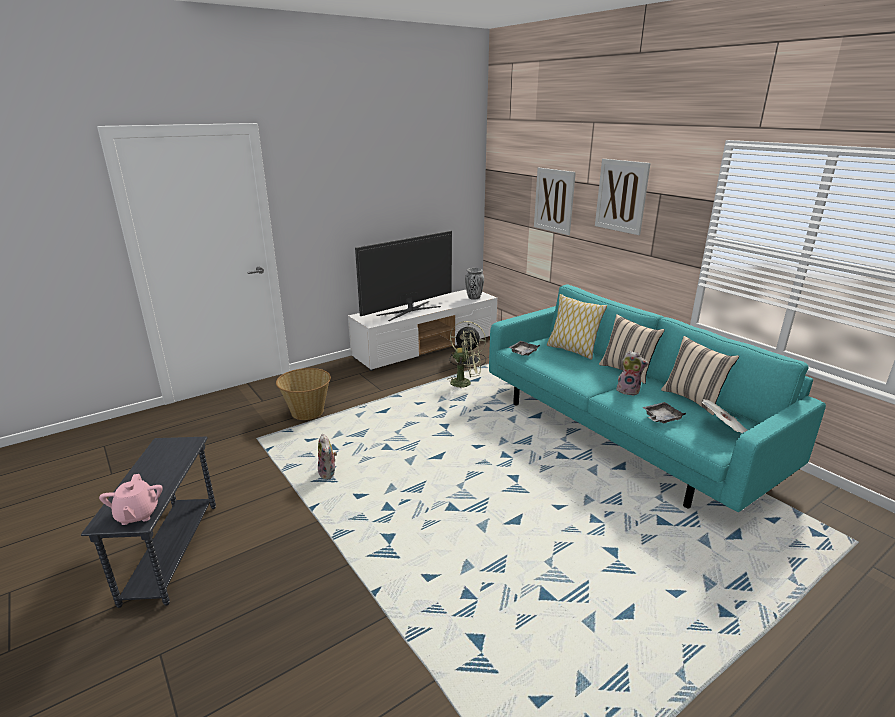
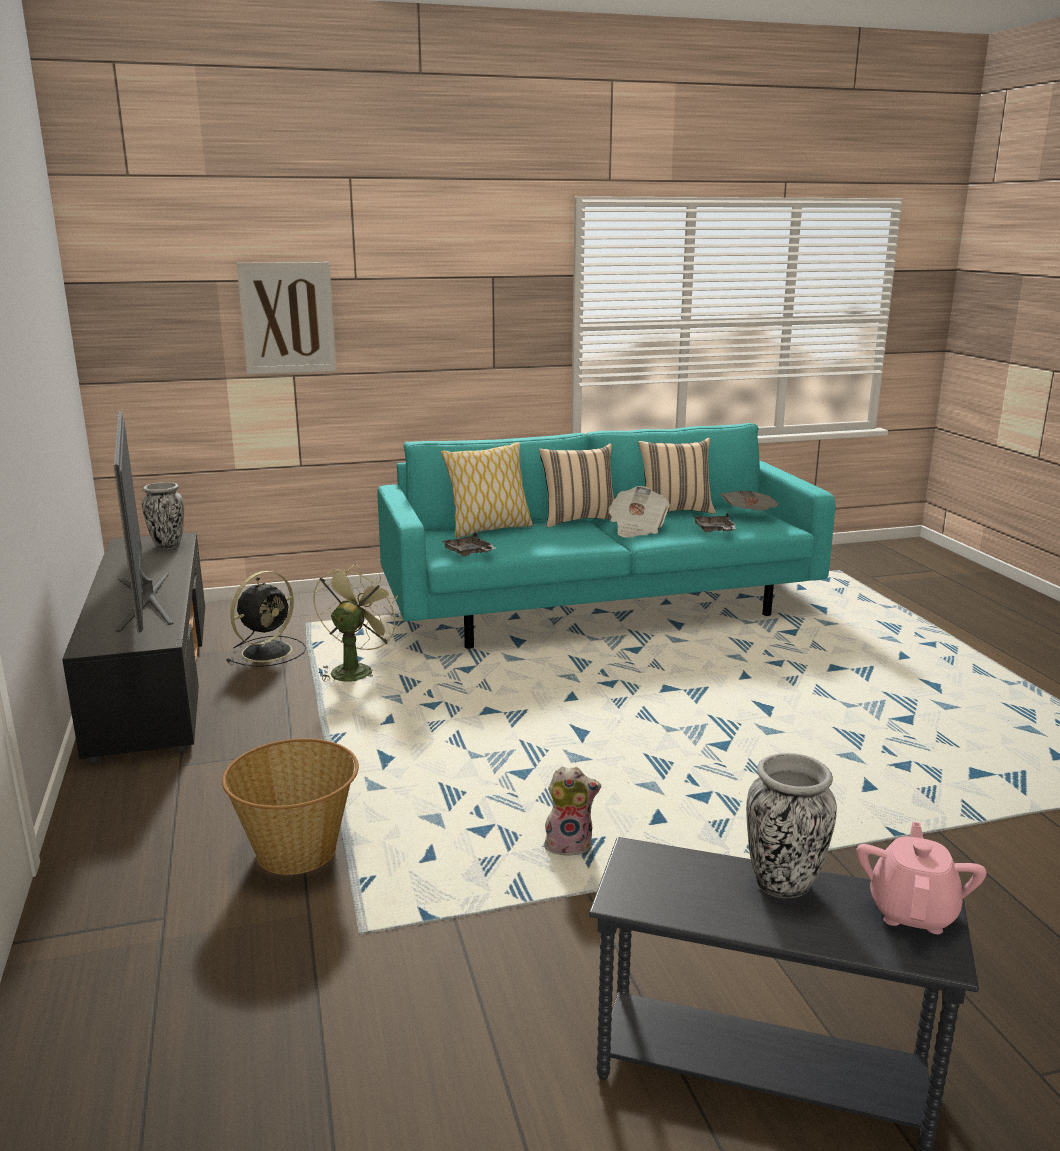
camera: 70 degrees left, 5 degrees down
pink teapot [99,474,163,525] -> pink teapot turned 75 degrees counterclockwise [856,822,987,934]
white tv stand [348,290,497,371] -> black tv stand [62,532,205,763]
picture [595,159,650,235] -> none
plush toy [616,351,649,396] -> newspaper [608,486,670,538]
none -> vase [746,753,837,898]

